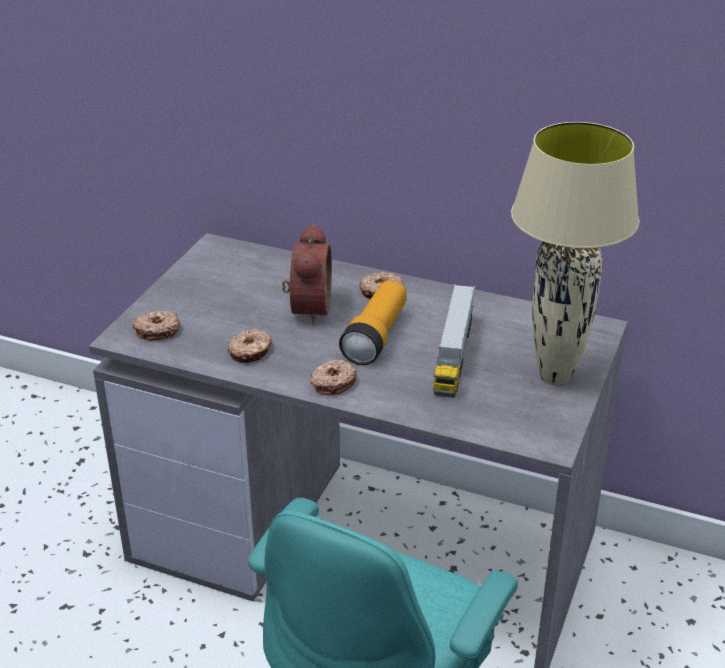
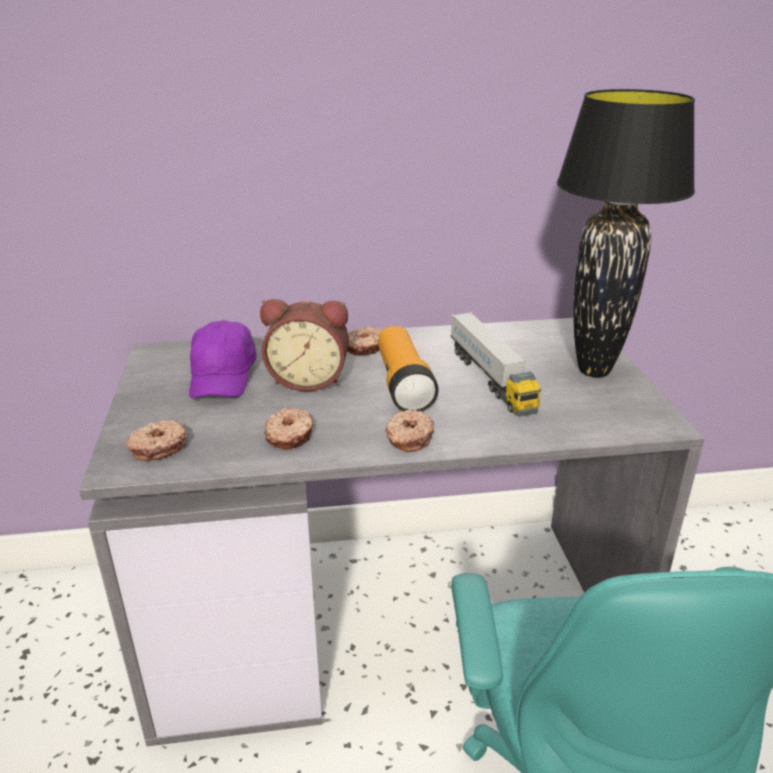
camera: 30 degrees left, 5 degrees down
alarm clock [282,224,332,325] -> alarm clock turned 120 degrees clockwise [260,299,349,392]
beige table lamp [511,122,640,385] -> black table lamp [557,89,695,377]
none -> purple cap [189,320,257,398]

